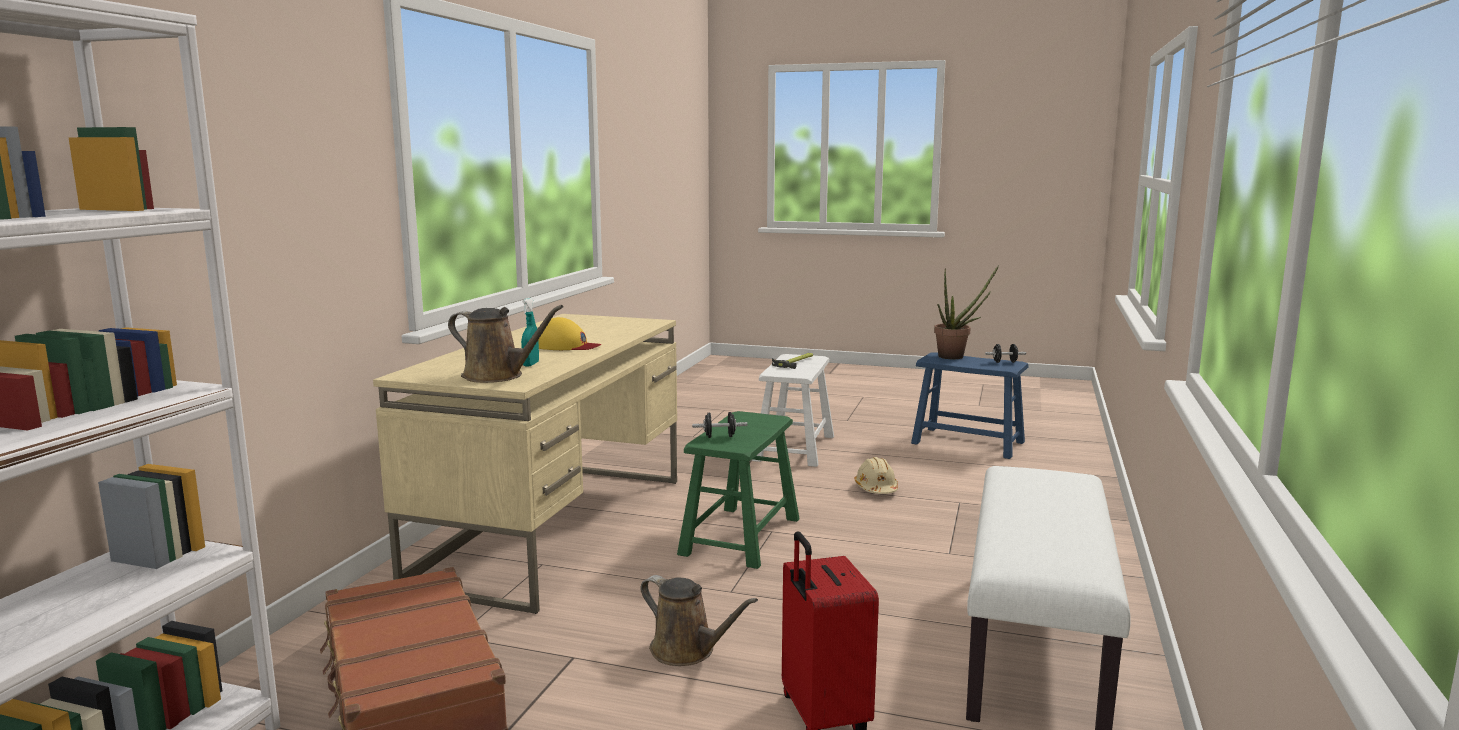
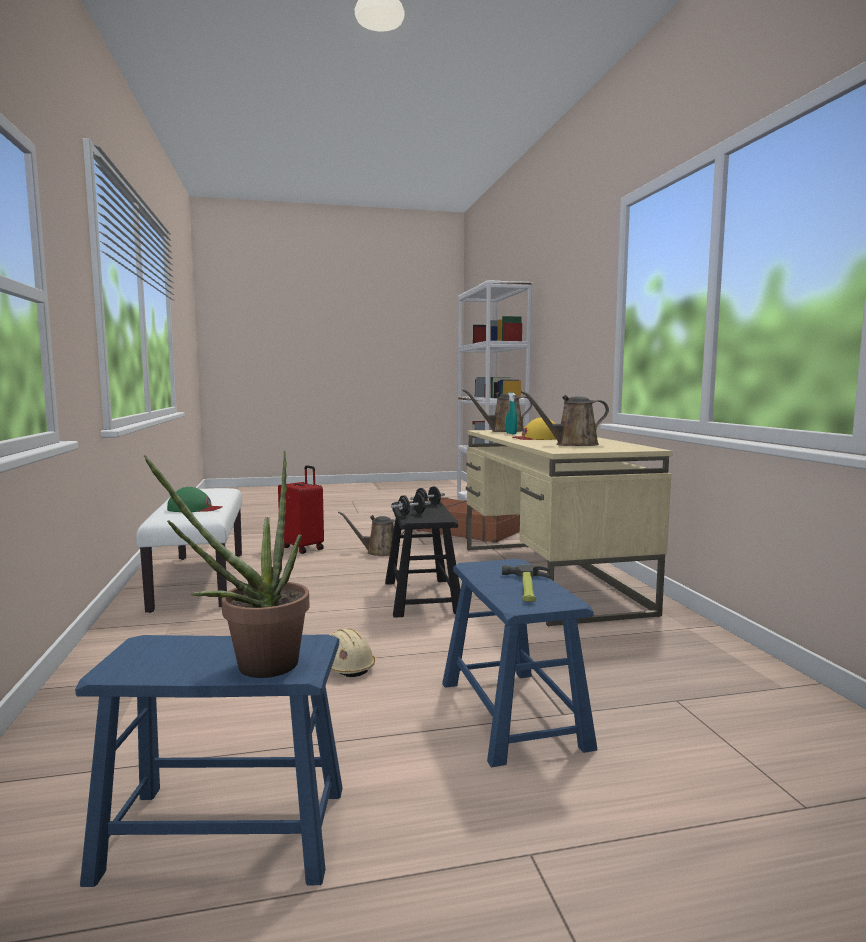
camera: 150 degrees right, 5 degrees down
green stool [677,411,800,569] -> black stool [385,501,460,618]
white stool [752,354,834,467] -> blue stool [442,559,598,767]
black dumbbell [985,344,1026,363] -> black dumbbell moved to [391,494,431,516]
none -> green cap [167,487,223,512]
none -> brown watering can [521,391,609,446]

